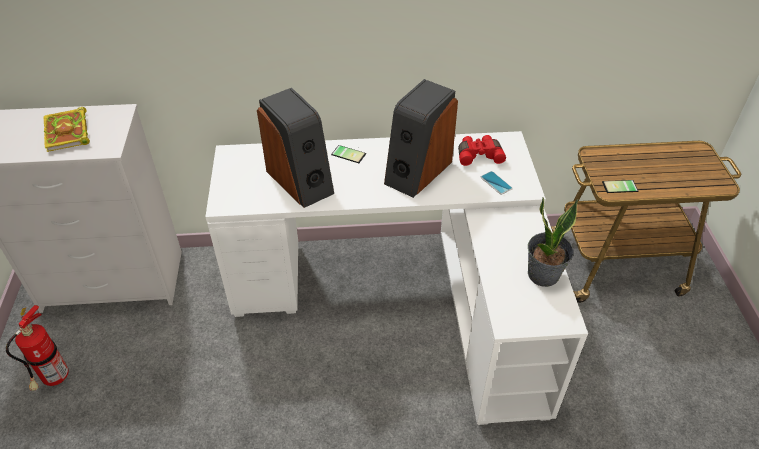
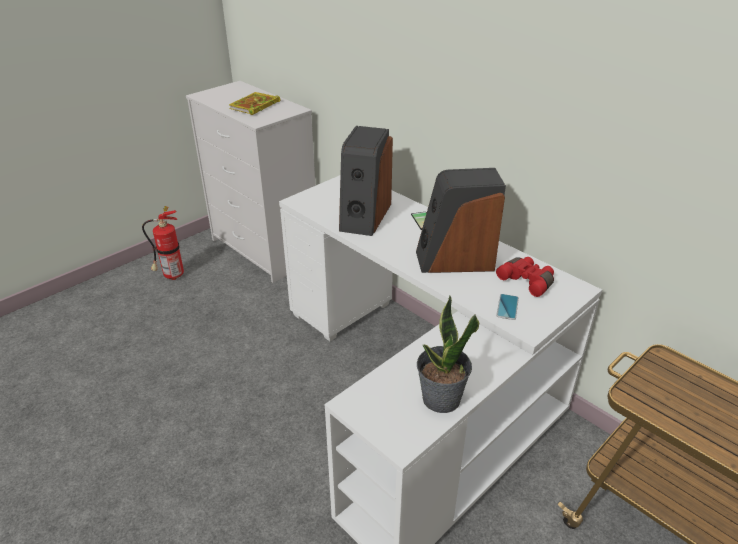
camera: 50 degrees right, 10 degrees down
phone [602,180,638,193] -> none

